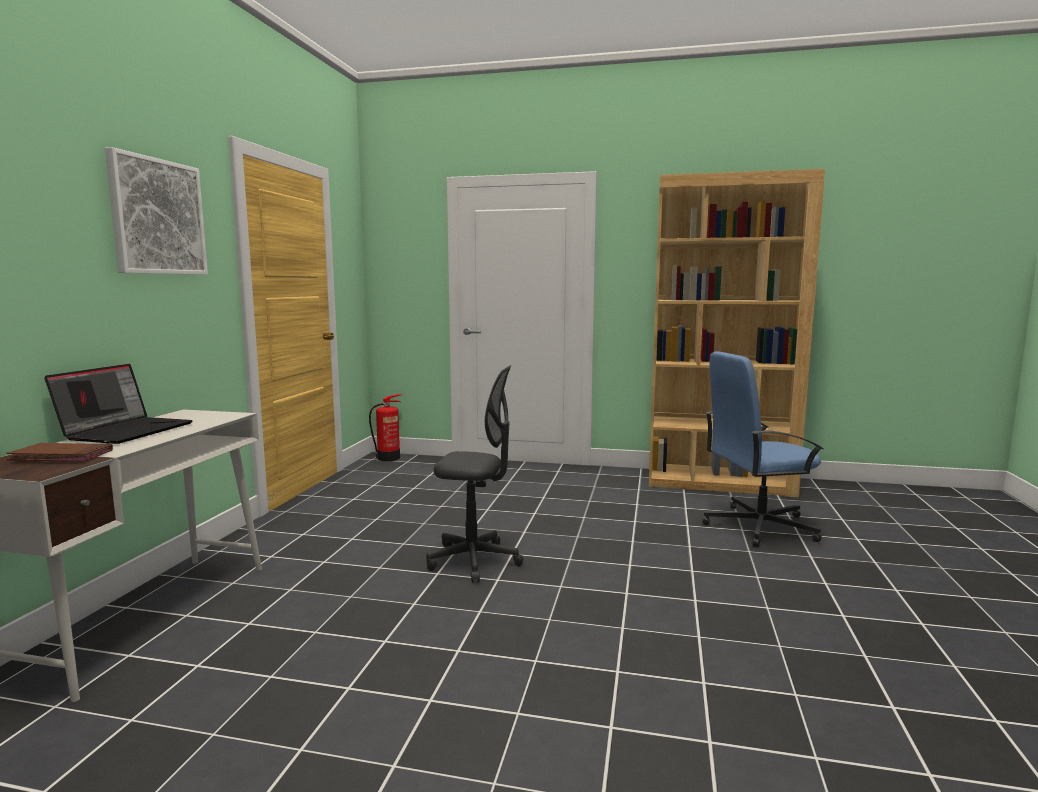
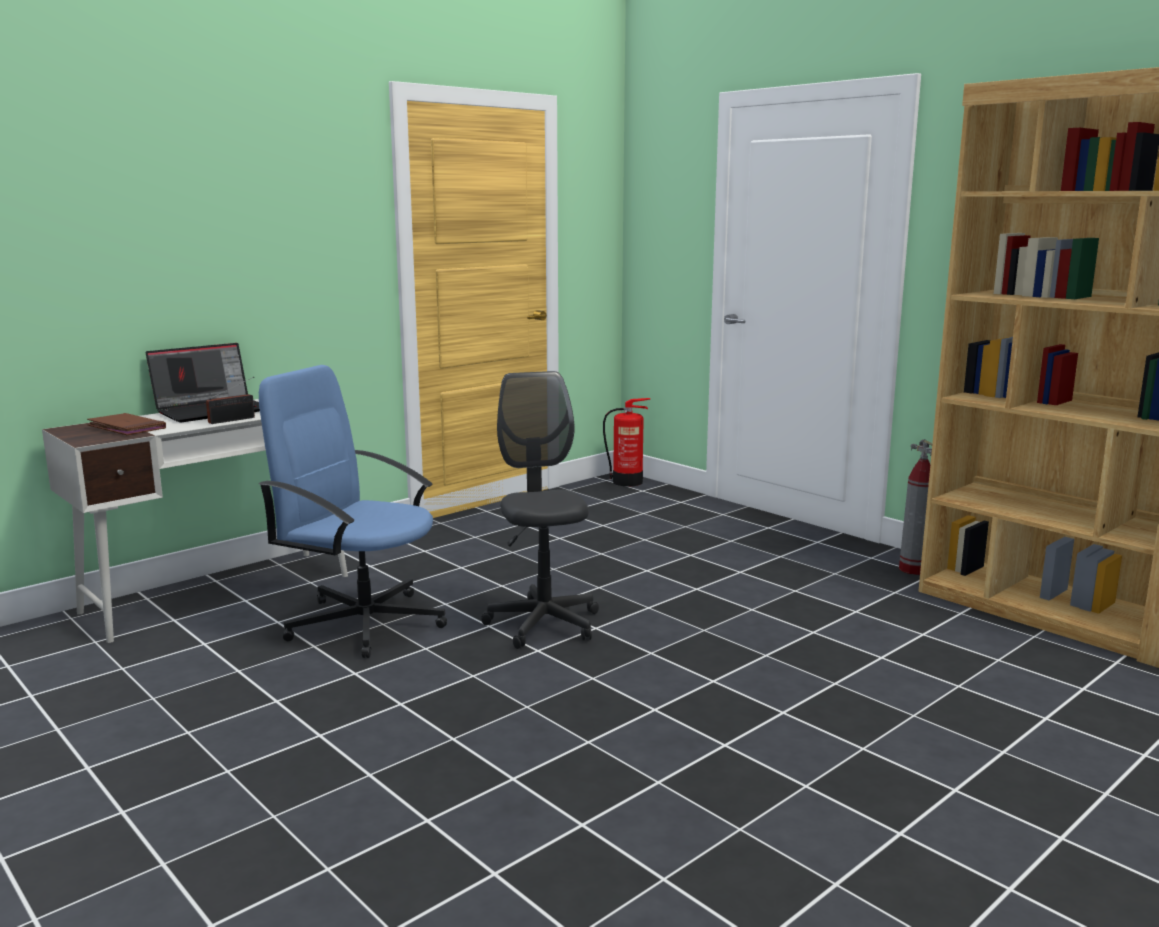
camera: 35 degrees right, 5 degrees up
picture [105,147,208,275] -> none
grey office chair [426,365,524,583] -> grey office chair turned 150 degrees counterclockwise [481,371,599,649]
blue office chair [702,351,824,547] -> blue office chair moved to [259,365,447,658]
none -> radio [206,377,255,424]
none -> fire extinguisher [899,439,932,575]

